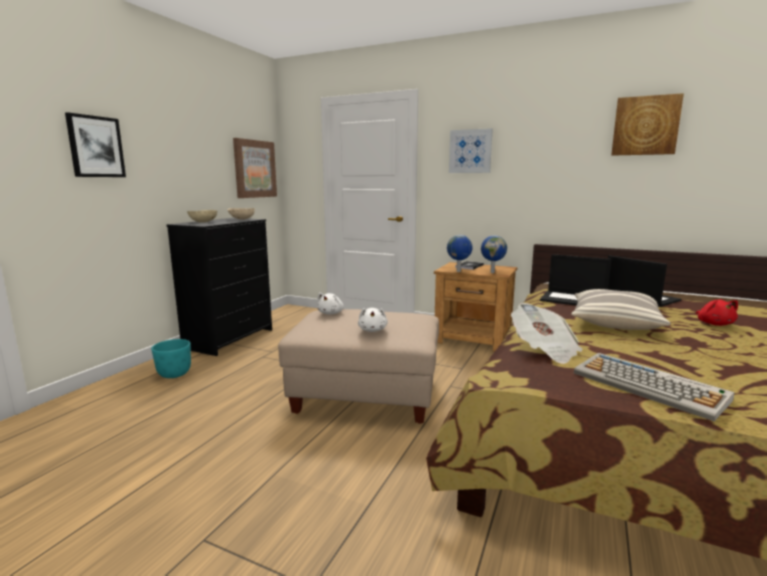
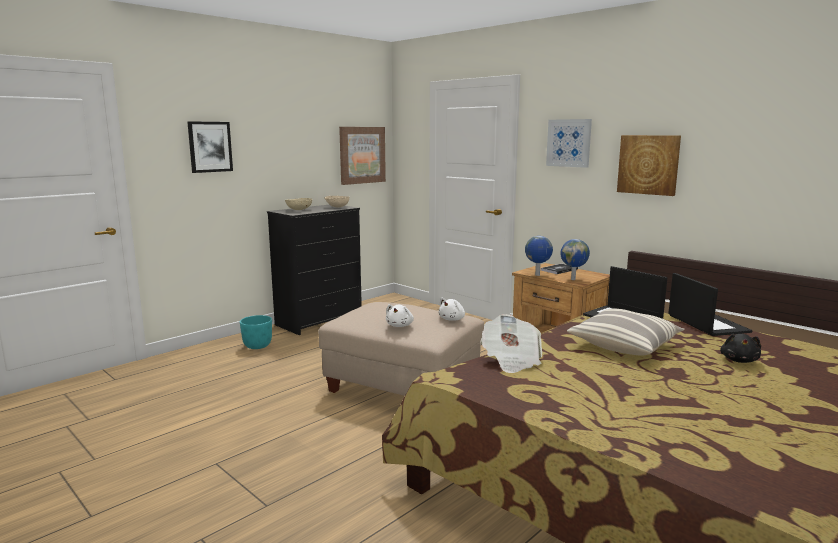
camera: 20 degrees right, 0 degrees up
white plush toy [317,293,344,314] -> white plush toy moved to [439,298,465,321]
keyboard [574,353,734,421] -> none
picture [611,93,684,156] -> picture moved to [617,135,681,196]
red plush toy [696,299,738,326] -> black plush toy [720,333,761,363]

